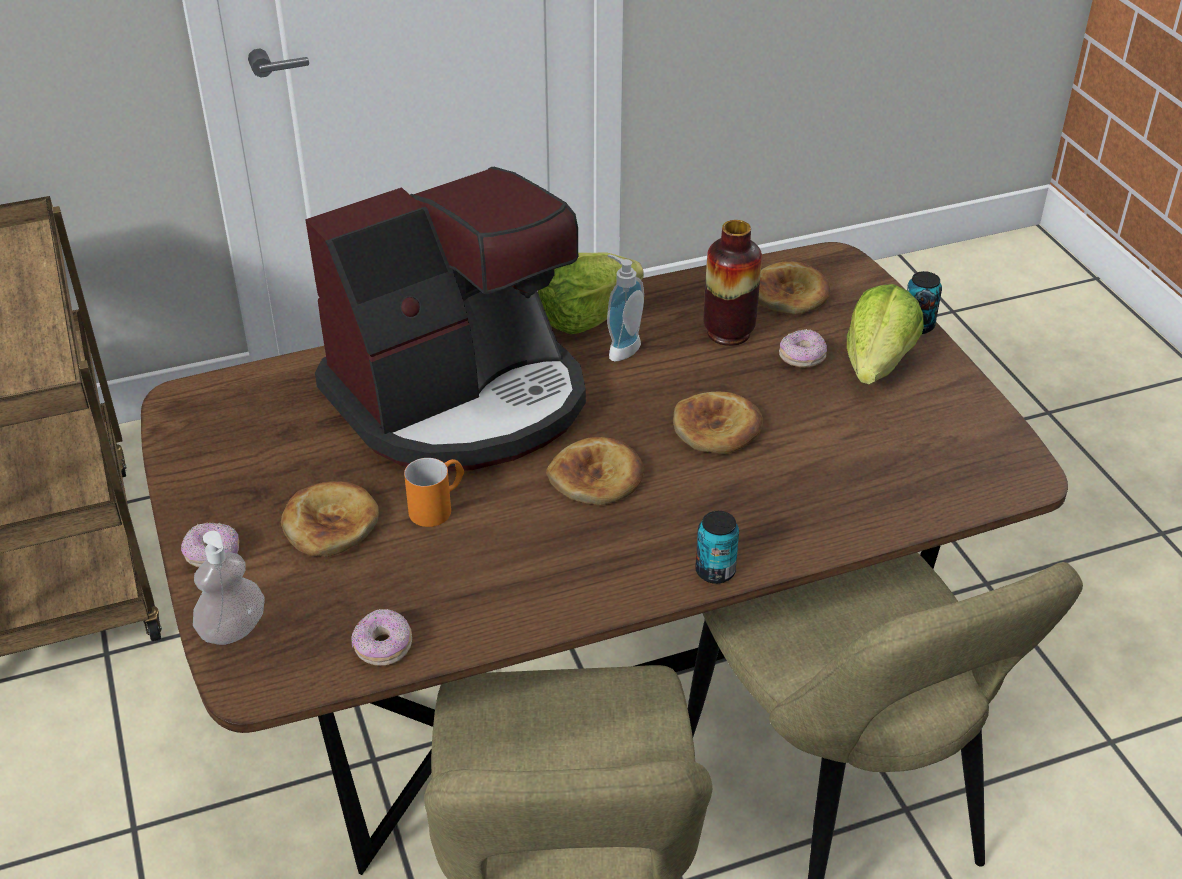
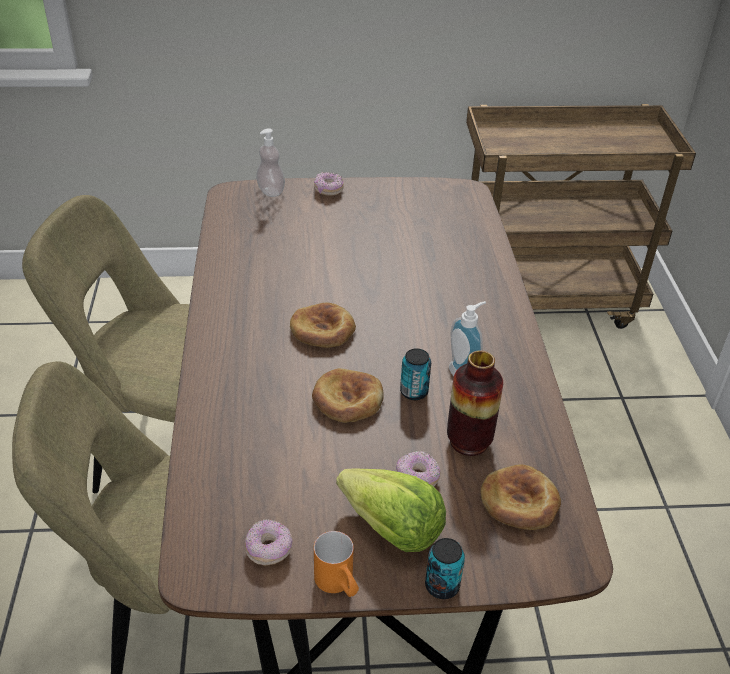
camera: 105 degrees right, 0 degrees up
bread [281,481,379,557] -> none
coffee machine [305,167,586,471] -> none
donut [351,609,412,666] -> donut moved to [245,519,293,565]
orange mug [404,458,464,527] -> orange mug moved to [314,531,359,597]
lettuce [538,252,644,334] -> none
can [695,511,739,584] -> can moved to [400,348,431,400]

